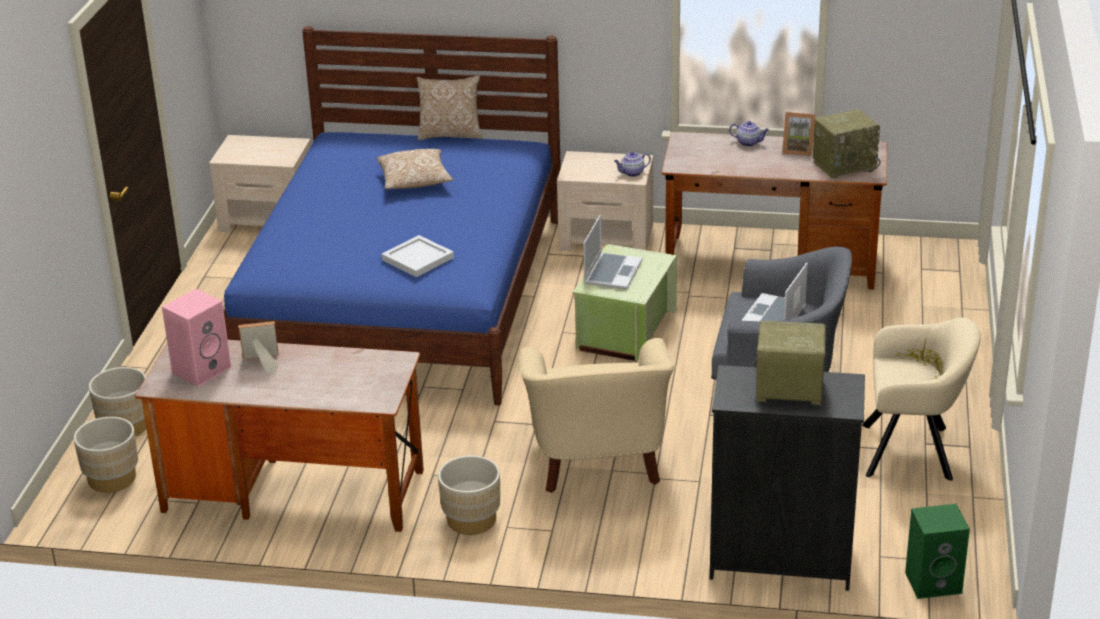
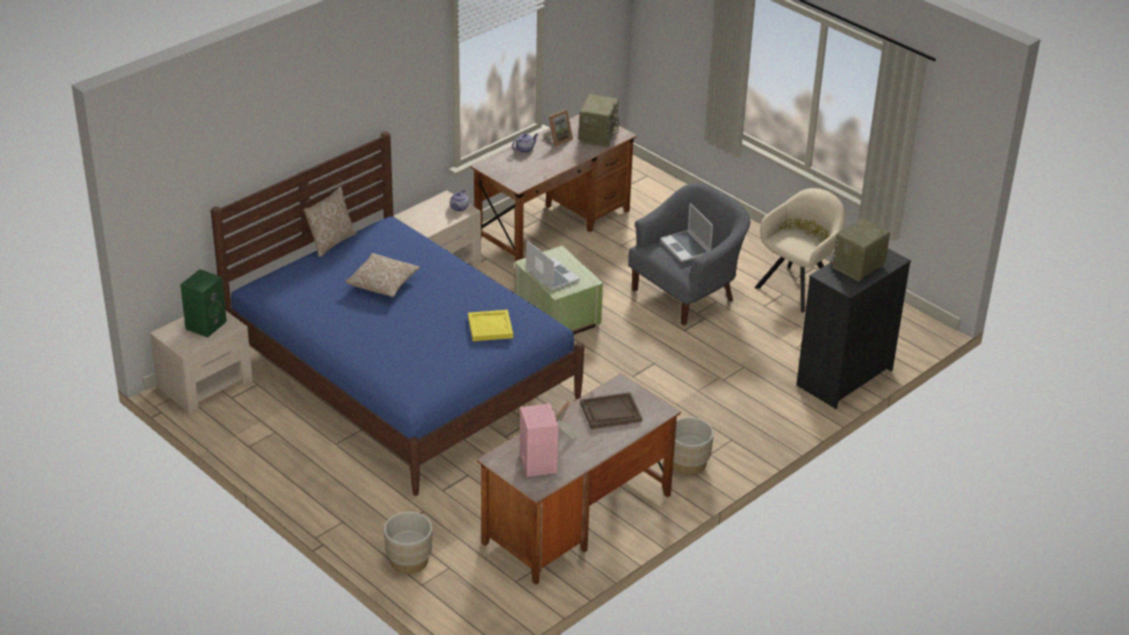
camera: 55 degrees left, 5 degrees up
beige planter [74,417,138,493] -> none
white tray [382,235,454,277] -> yellow tray [468,310,513,341]
beige armchair [519,338,676,493] -> none
green speaker [905,504,970,599] -> green speaker moved to [180,269,227,338]
none -> brown tray [580,392,642,429]

